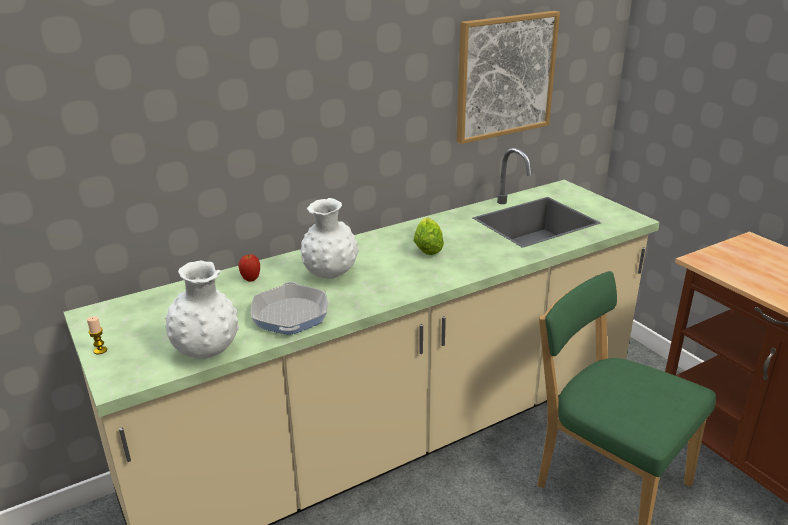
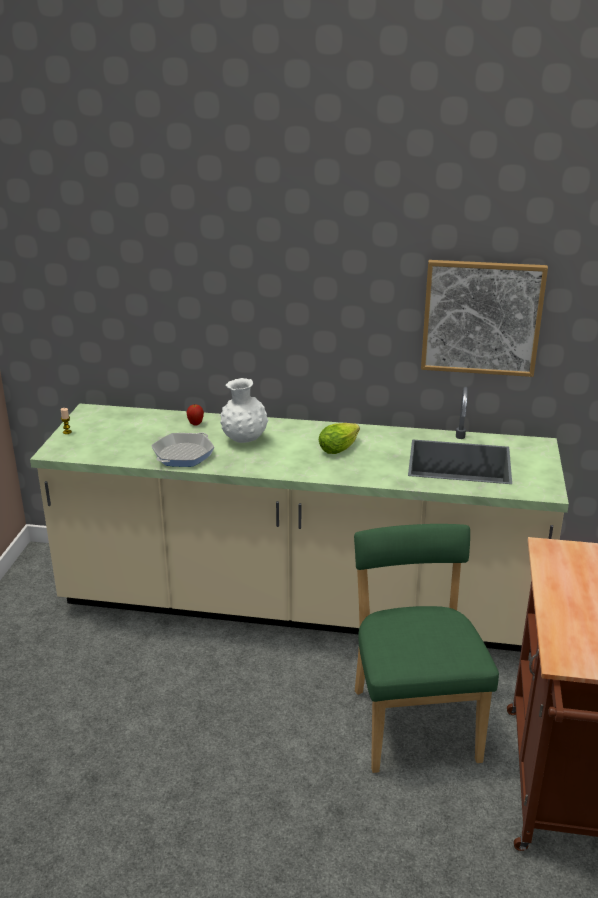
camera: 40 degrees right, 0 degrees up
white vase [165,261,239,359] -> none

